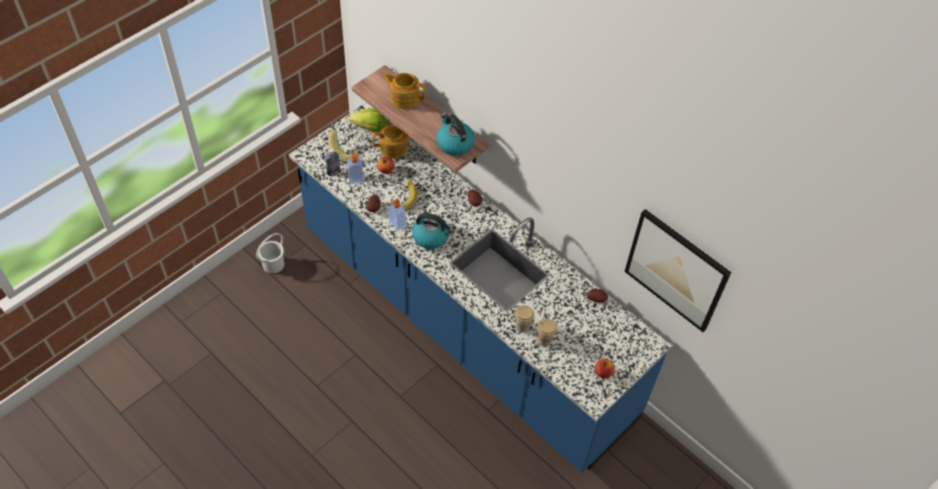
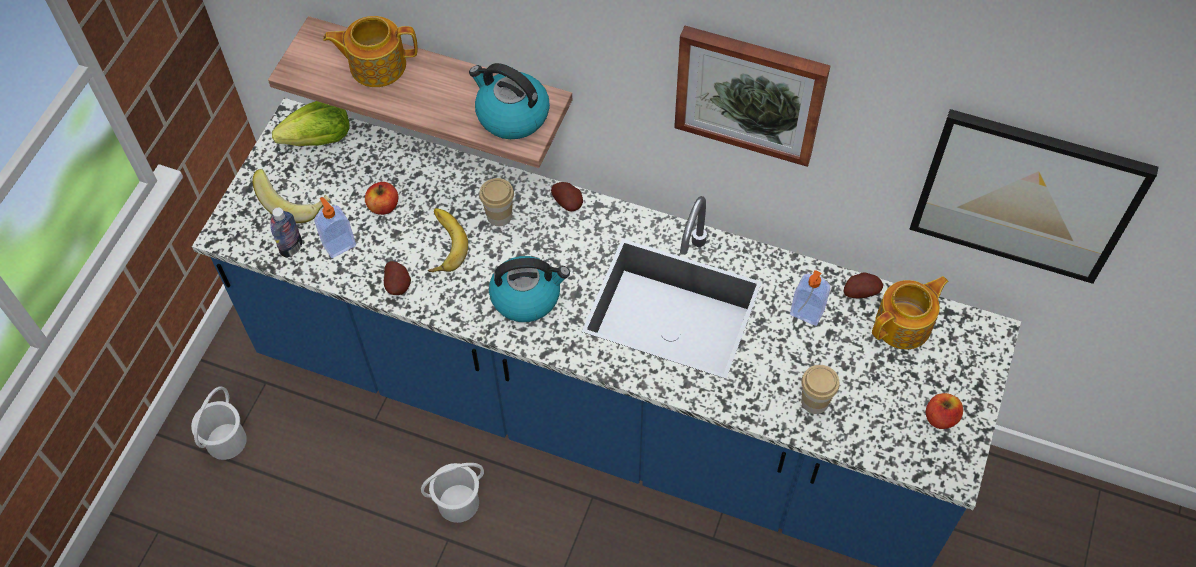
camera: 20 degrees left, 5 degrees up
teapot [372,125,410,159] -> teapot moved to [872,276,949,349]
soap dispenser [388,198,406,231] -> soap dispenser moved to [790,270,830,326]
cup [515,305,535,333] -> cup moved to [479,178,514,226]
none -> white bucket [421,463,484,523]
none -> picture [674,26,831,167]

